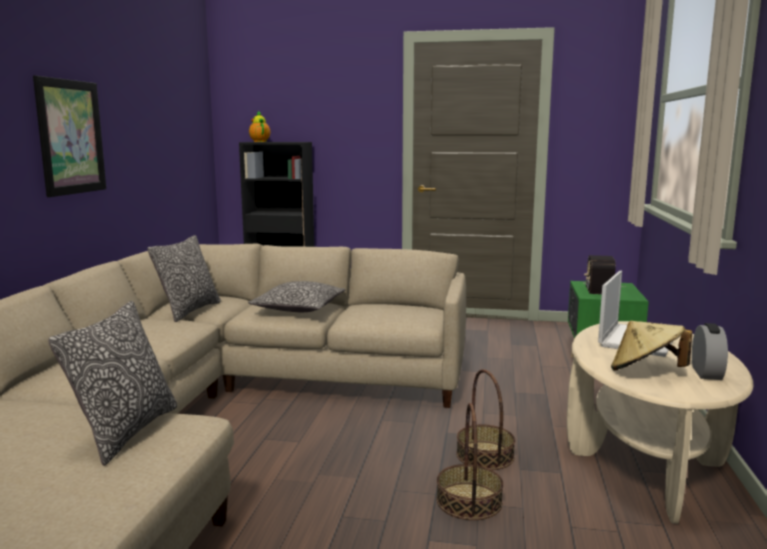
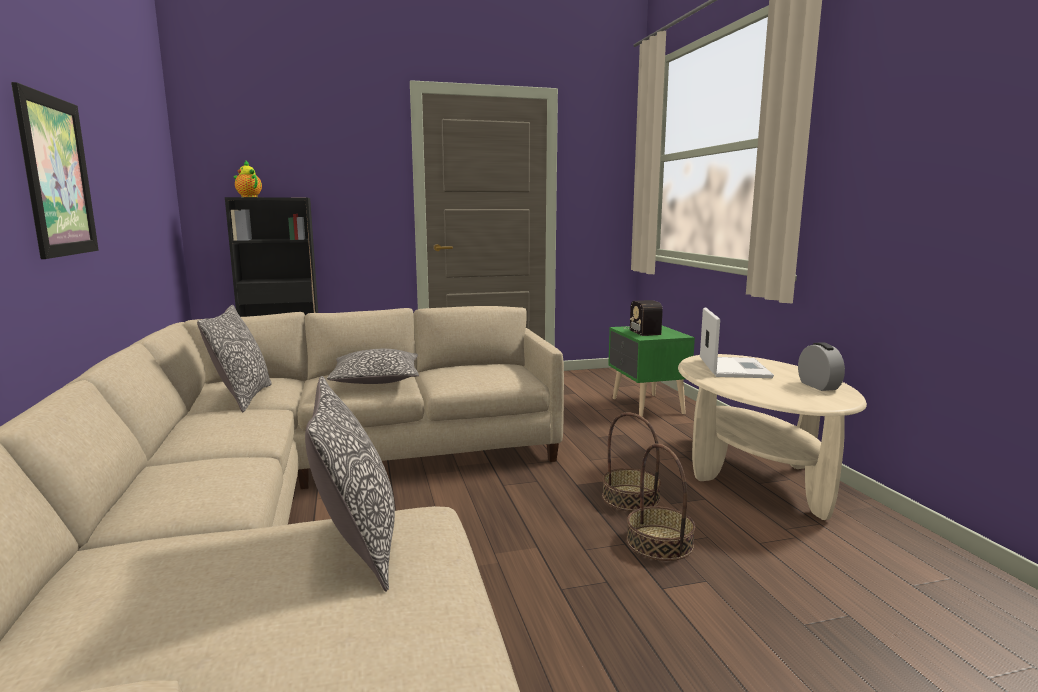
camera: 25 degrees left, 0 degrees up
beige hat [611,321,692,371] -> none

